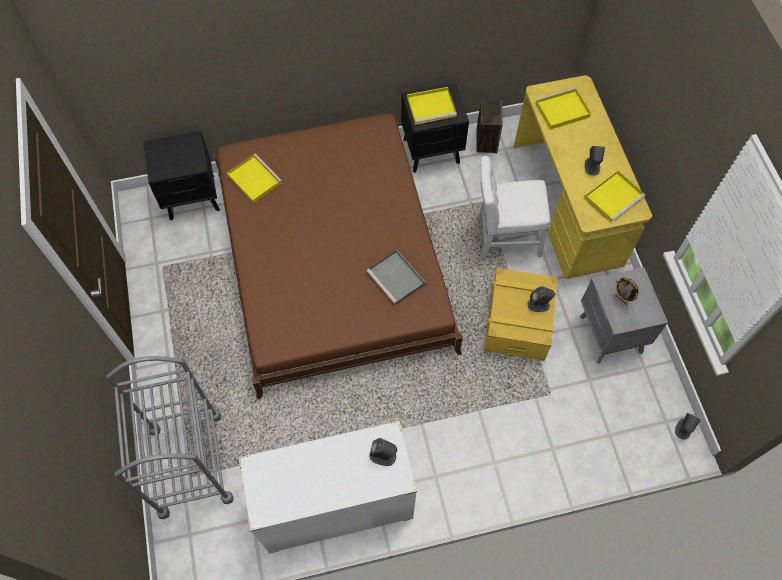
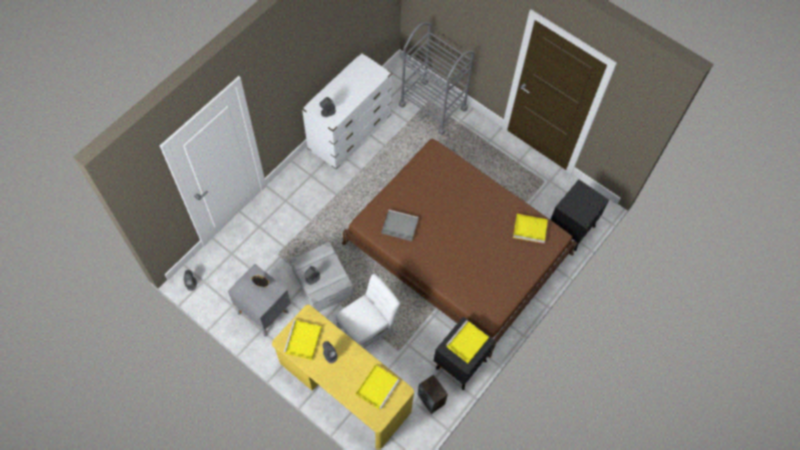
camera: 140 degrees right, 0 degrees up
yellow storage box [484,268,557,361] -> grey storage box [290,242,353,312]

